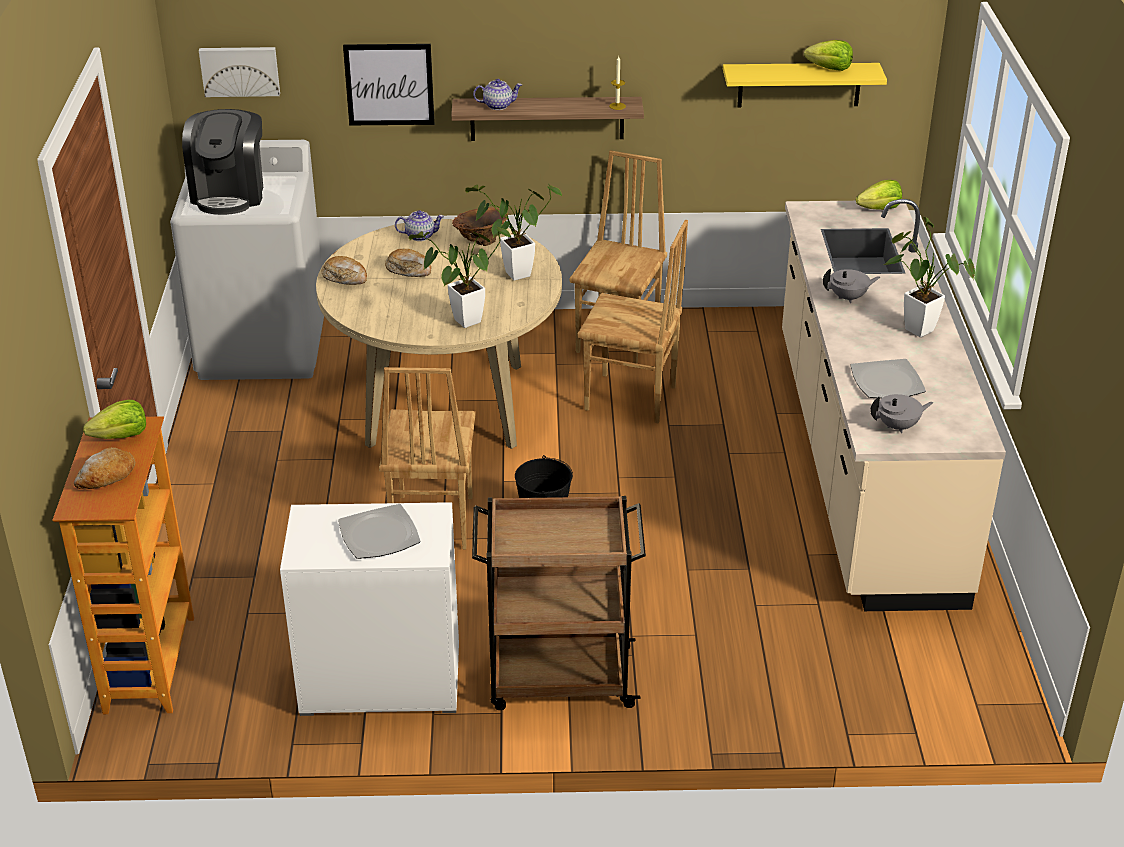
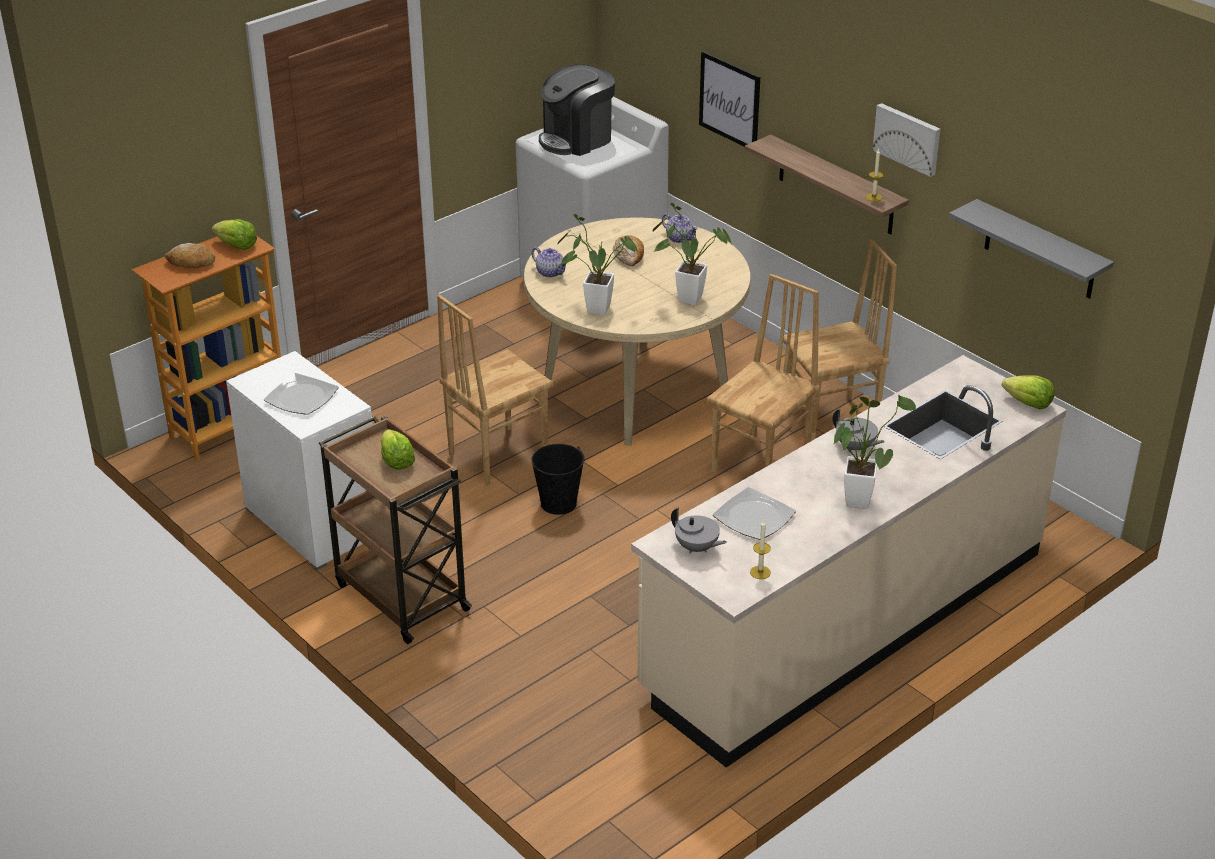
camera: 50 degrees right, 0 degrees up
picture [199,47,280,97] -> picture moved to [873,103,940,177]
bread [322,256,367,285] -> none
brown vase [452,207,508,246] -> none
teapot [473,79,522,110] -> teapot moved to [532,247,567,278]
brown chair [578,220,688,423] -> brown chair turned 120 degrees counterclockwise [707,274,820,473]
yellow shelf [723,63,887,107] -> grey shelf [949,199,1114,299]
lettuce [804,40,853,71] -> lettuce moved to [381,429,415,470]
none -> candle [750,521,771,579]

